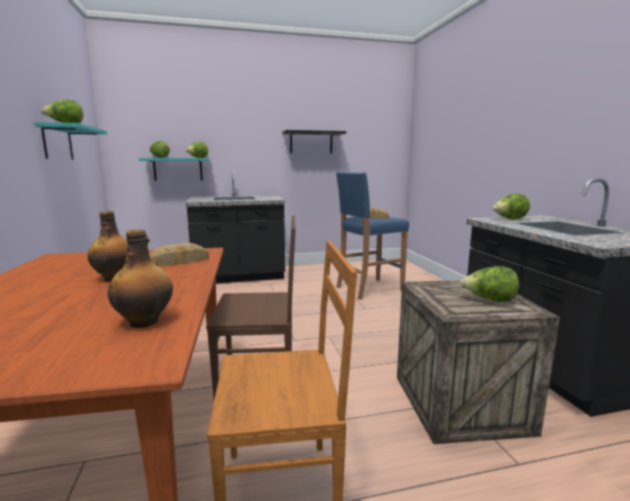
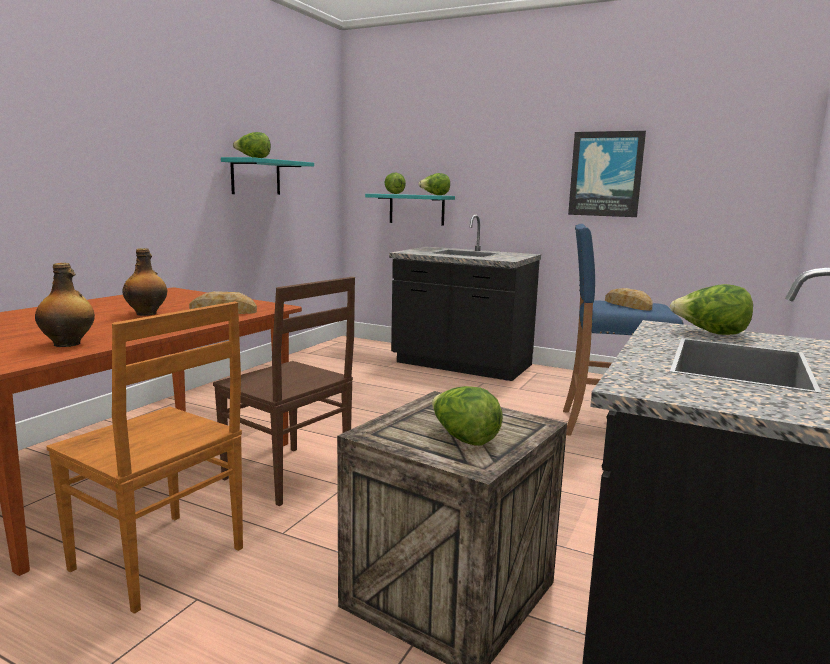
camera: 40 degrees right, 0 degrees up
black shelf [282,130,346,154] -> picture [568,131,646,217]

